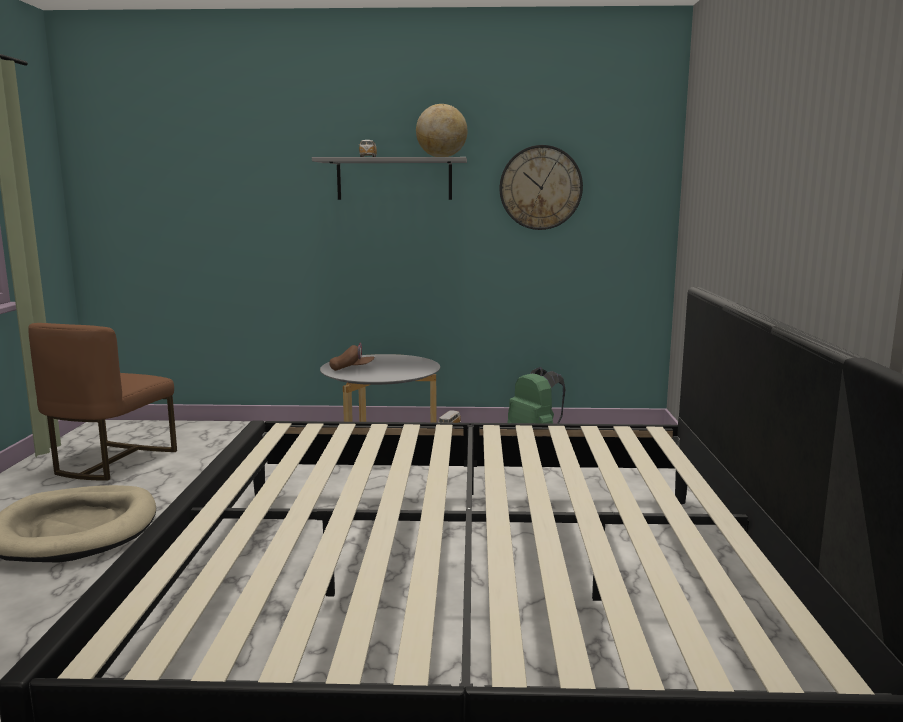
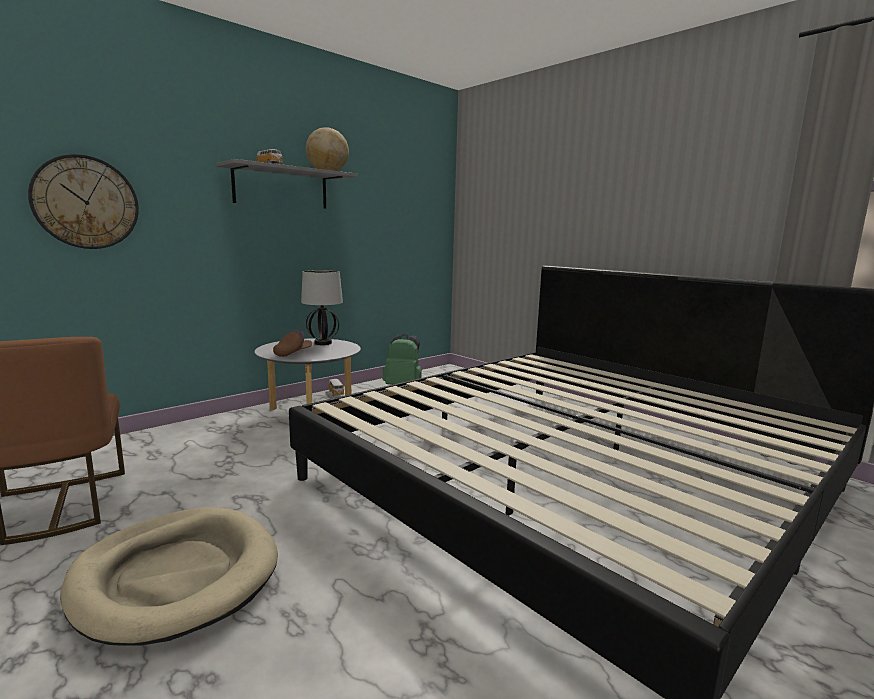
camera: 45 degrees left, 0 degrees up
wall clock [500,145,583,230] -> wall clock moved to [28,154,139,249]
none -> table lamp [301,270,343,345]

